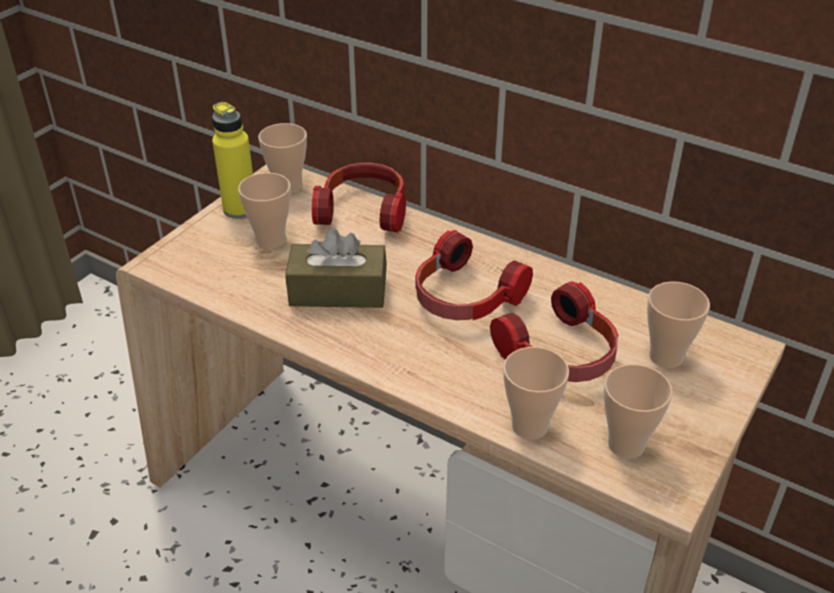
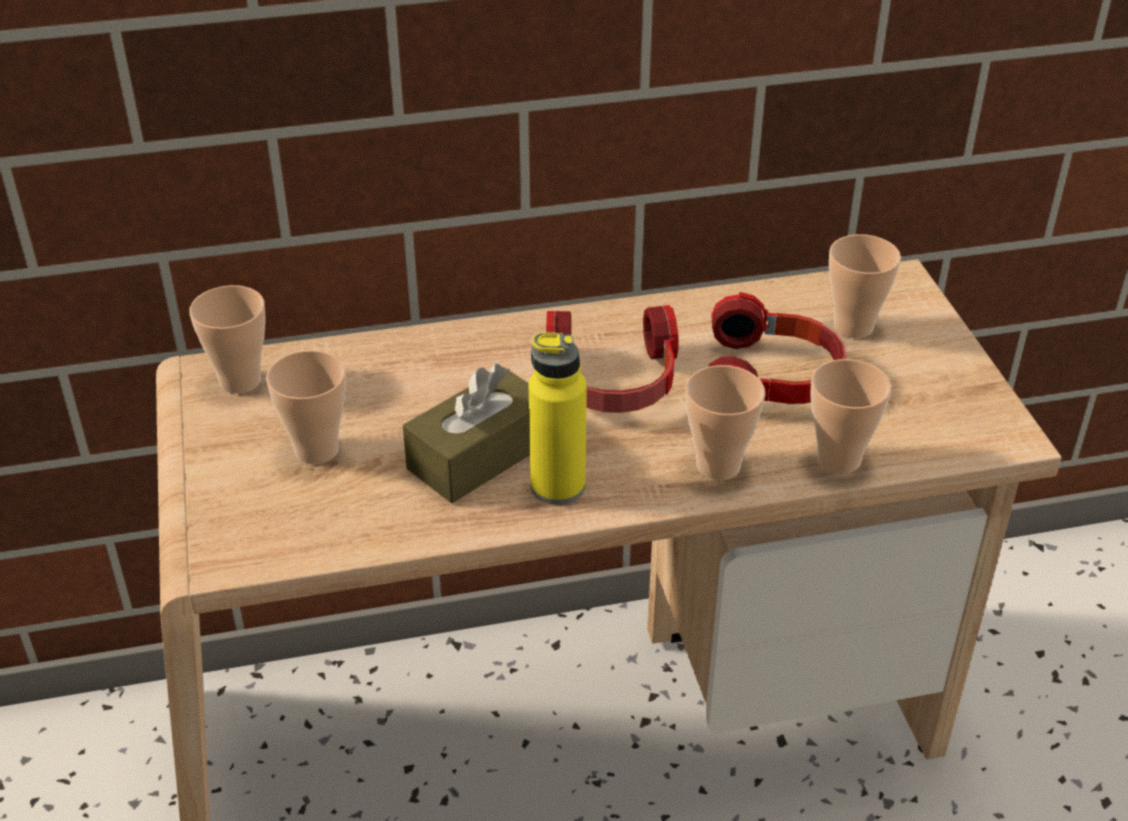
camera: 45 degrees left, 0 degrees up
yellow bottle [212,102,253,219] -> yellow bottle moved to [529,332,587,505]
headphones [312,163,406,232] -> none
cup [604,364,673,458] -> cup moved to [685,365,765,480]

